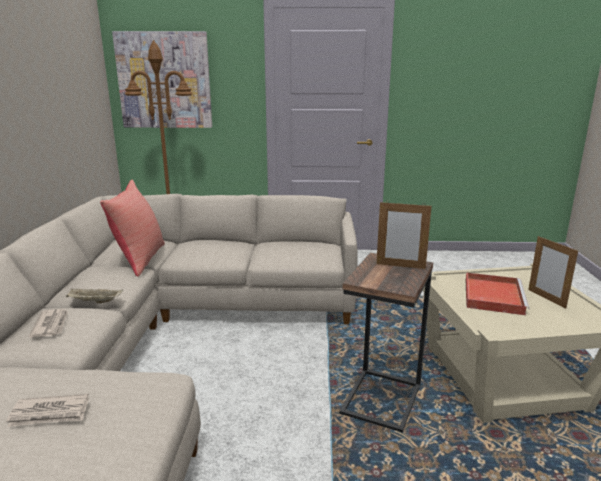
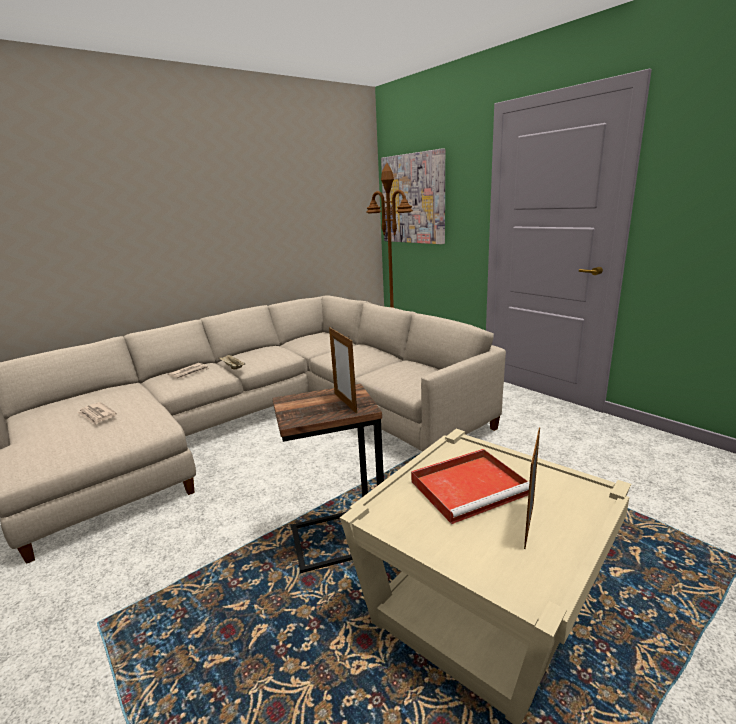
camera: 50 degrees right, 0 degrees up
red pillow [100,179,165,277] -> none

